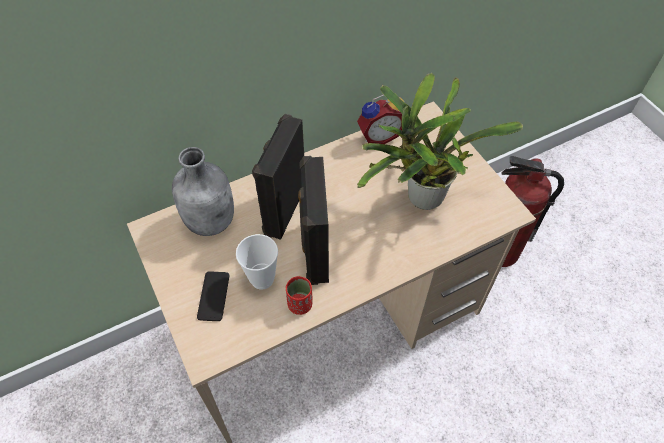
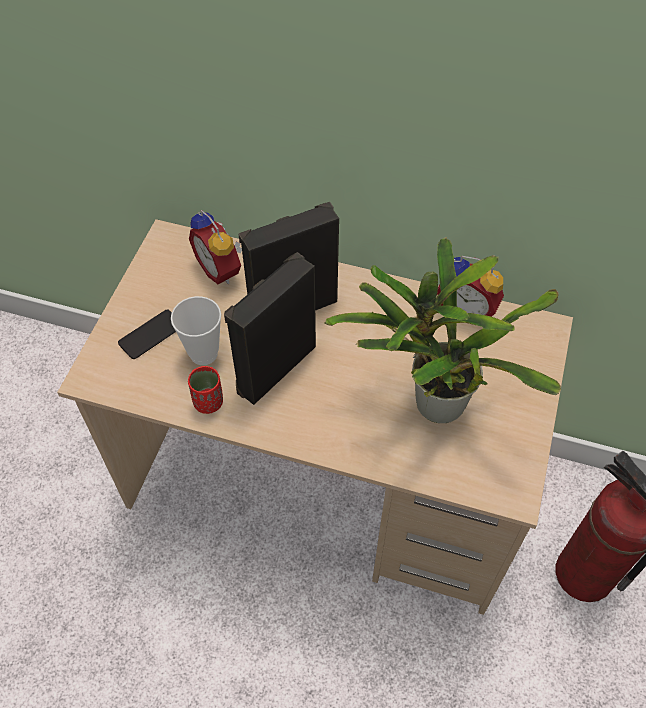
camera: 45 degrees right, 0 degrees up
grey bottle [172,147,234,236] -> alarm clock [189,210,242,284]

